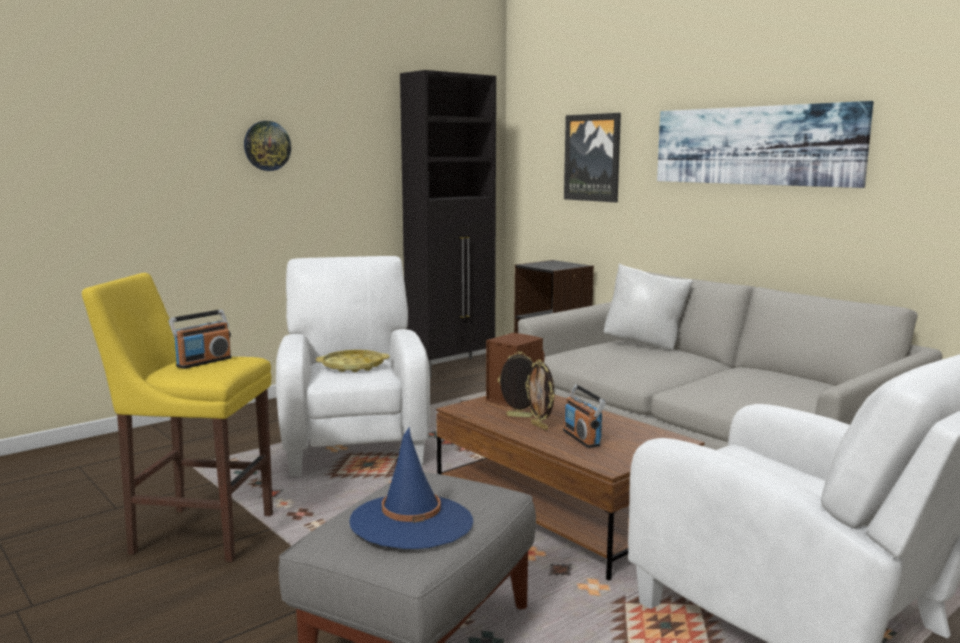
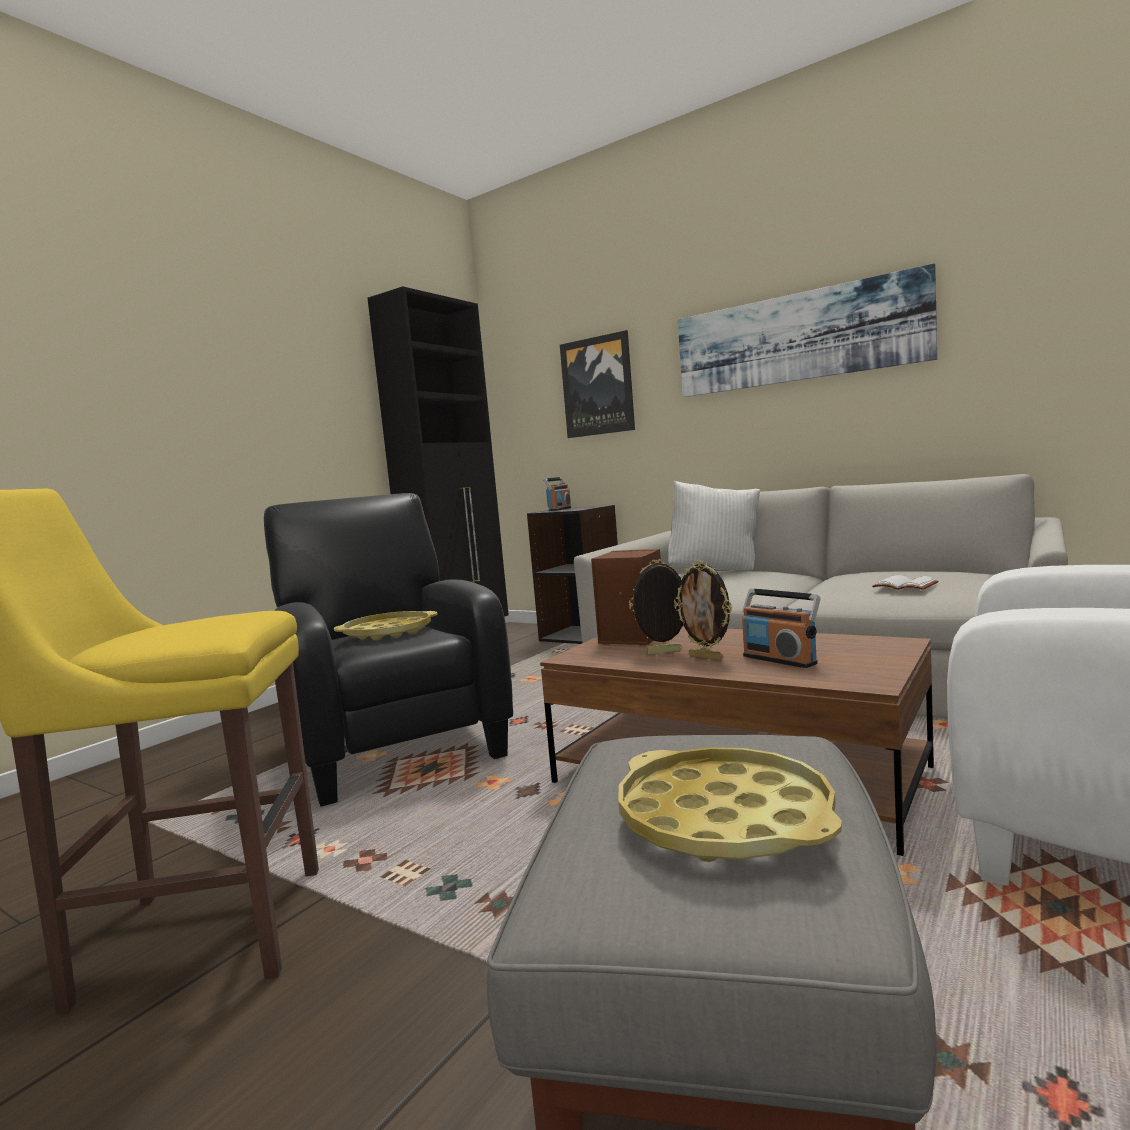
camera: 15 degrees left, 5 degrees down
radio [169,309,232,369] -> radio moved to [543,477,571,511]
wall clock [244,121,291,171] -> none
white armchair [276,256,430,477] -> black armchair [264,493,513,806]
blue hat [350,427,473,549] -> yellow tray [618,747,842,862]
none -> white book [872,575,938,590]

